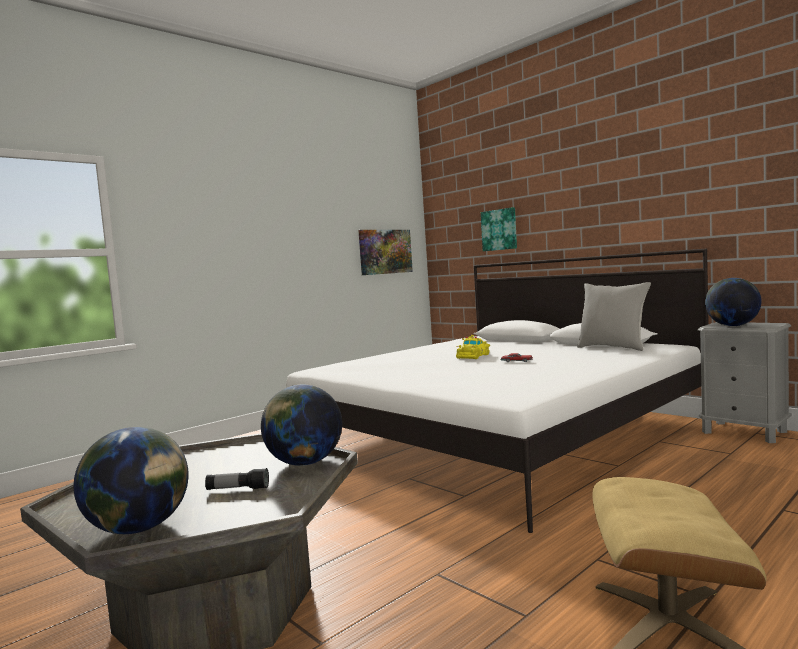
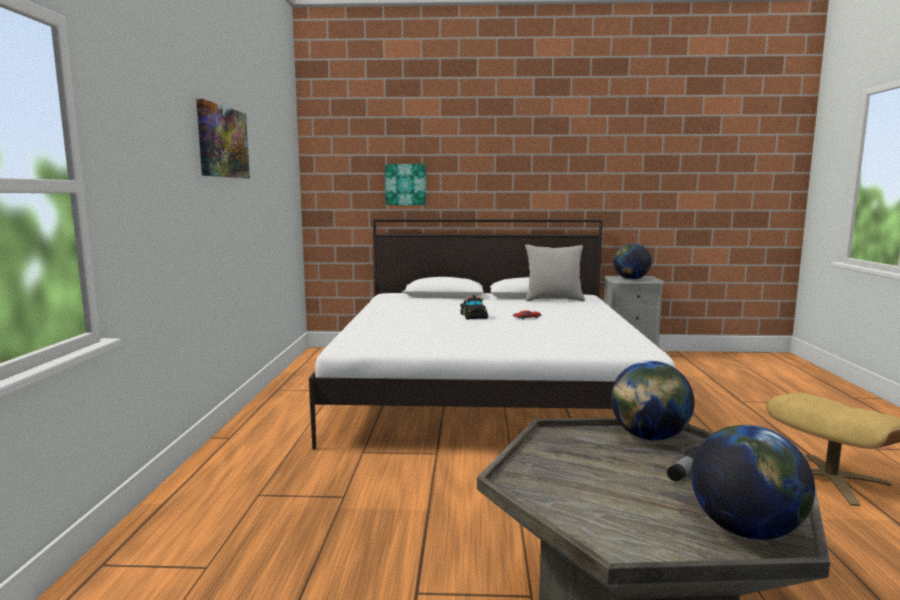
camera: 45 degrees left, 5 degrees up
picture [358,230,413,275] -> picture moved to [196,99,250,178]
yellow toy car [456,335,490,359] -> black toy car [460,295,488,320]

